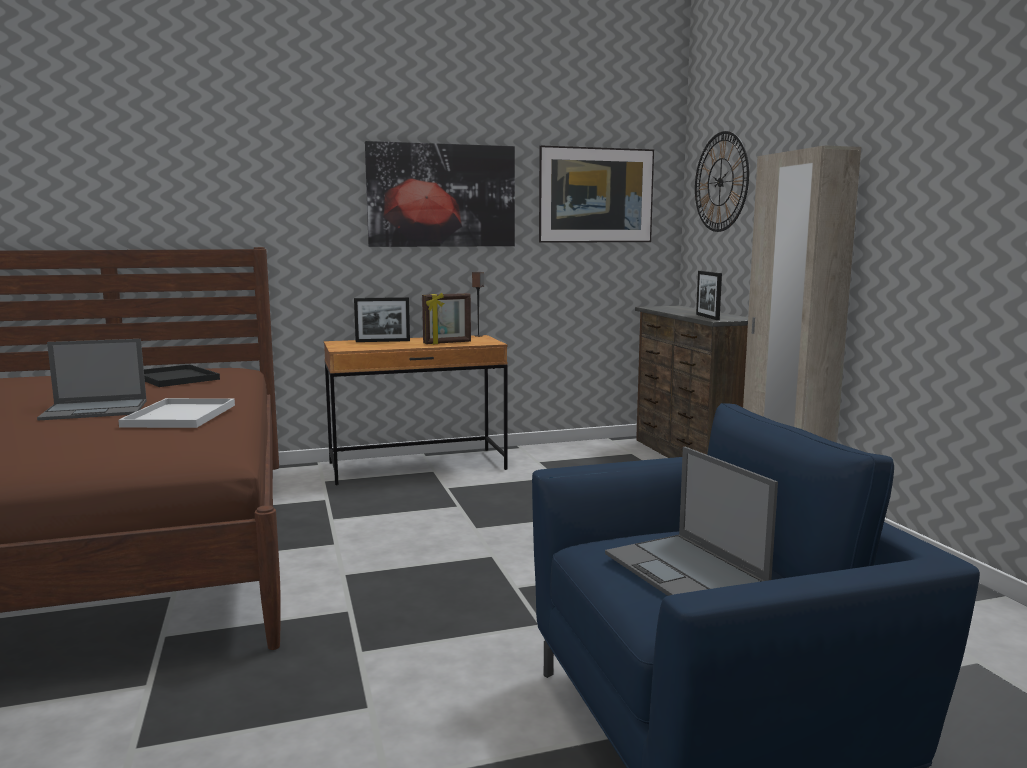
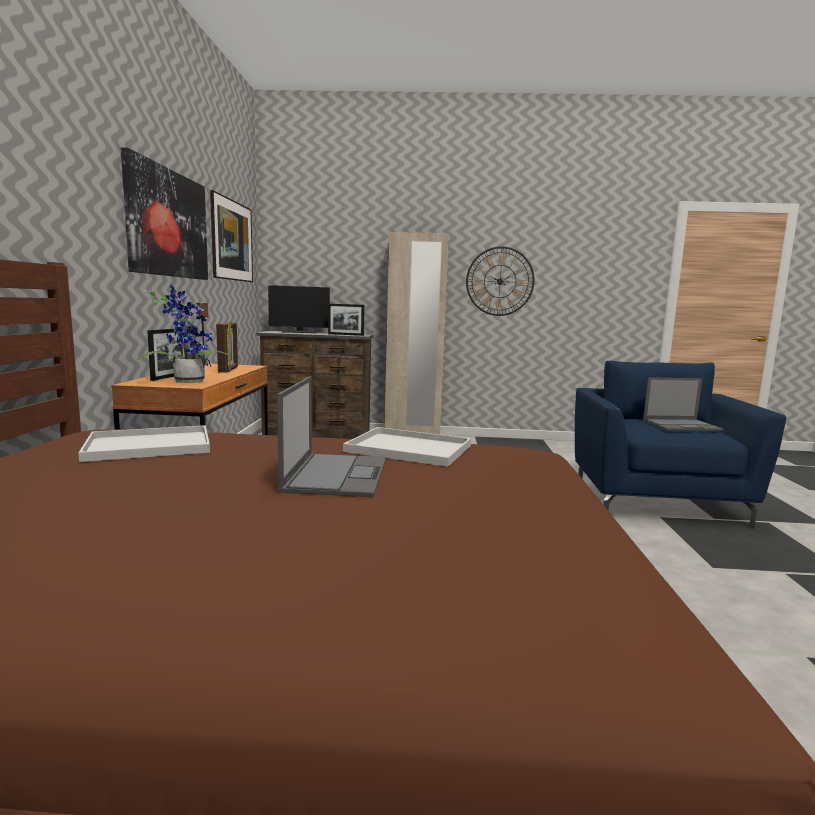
camera: 70 degrees left, 0 degrees up
black tray [144,364,220,387] -> white tray [78,425,210,462]
wall clock [695,131,749,232] -> wall clock moved to [466,246,534,316]
none -> potted plant [137,284,230,383]
none -> monitor [268,285,330,333]

